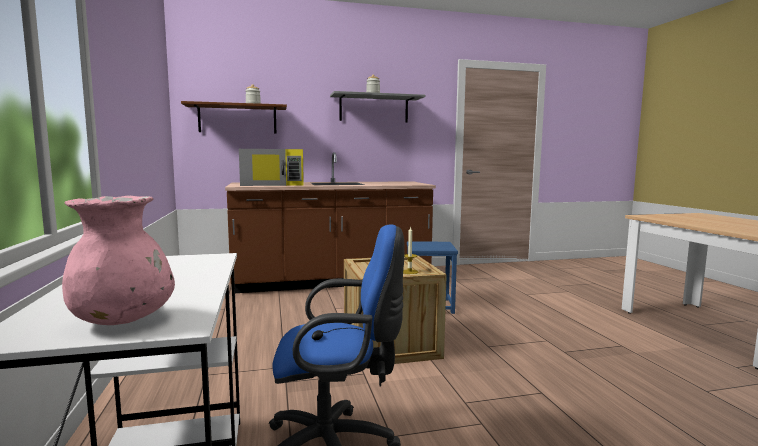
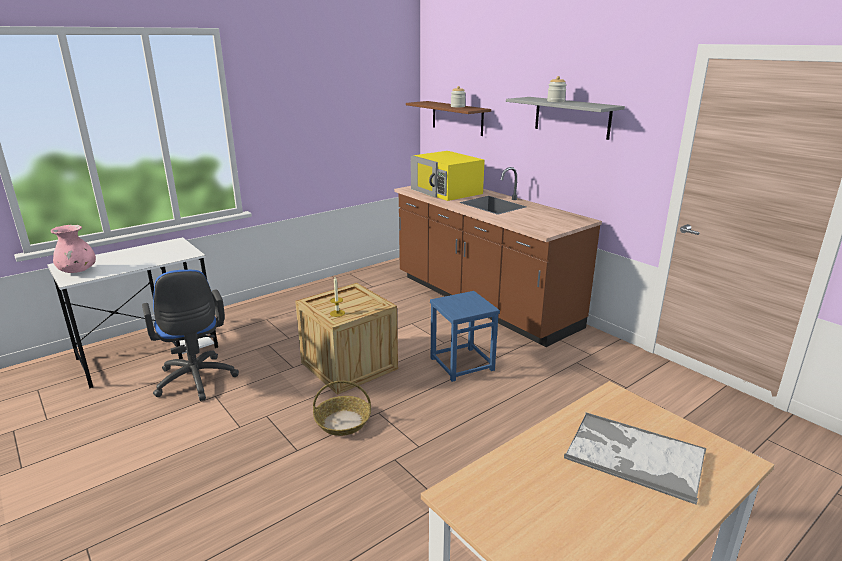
camera: 65 degrees right, 15 degrees up
none -> basket [313,381,371,436]
none -> tray [564,412,706,505]

